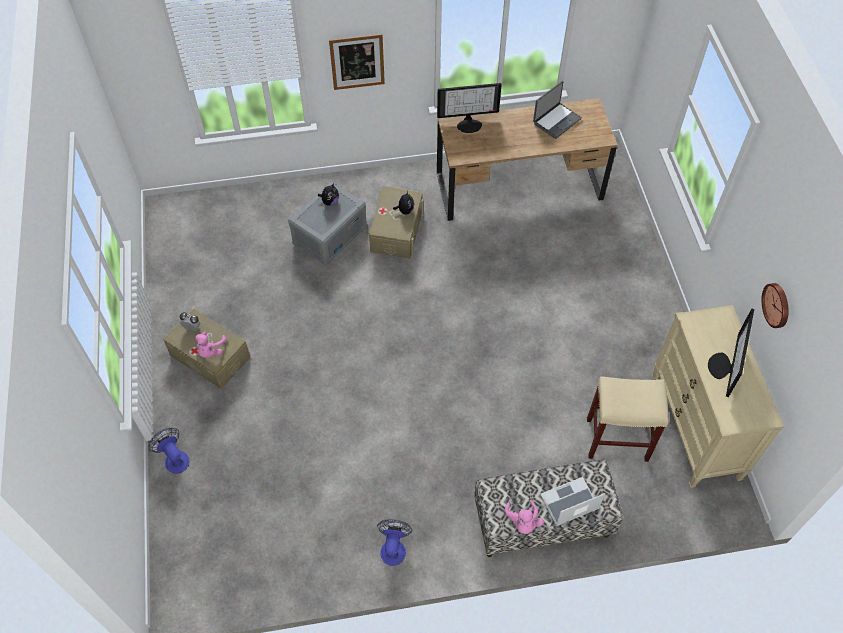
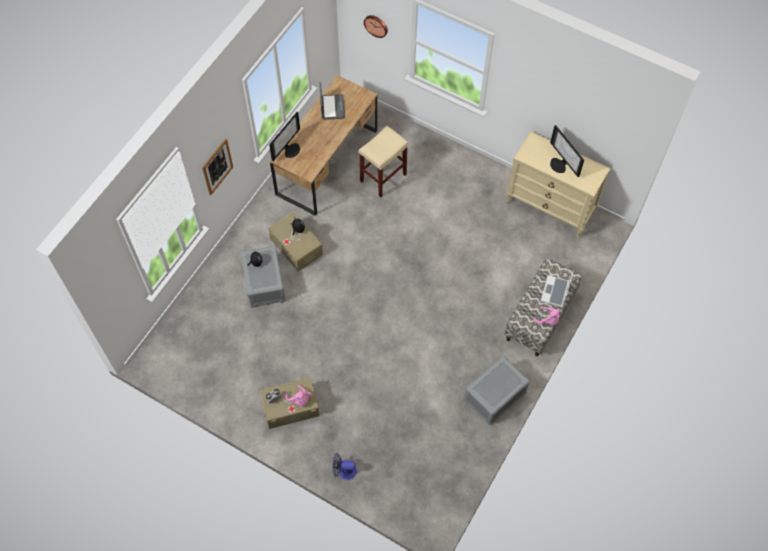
camera: 50 degrees left, 5 degrees up
fan [377,519,412,566] -> grey storage box [464,356,530,425]
beige stool [587,376,669,462] -> beige stool moved to [359,126,408,198]
wall clock [761,283,789,328] -> wall clock moved to [364,15,388,38]

